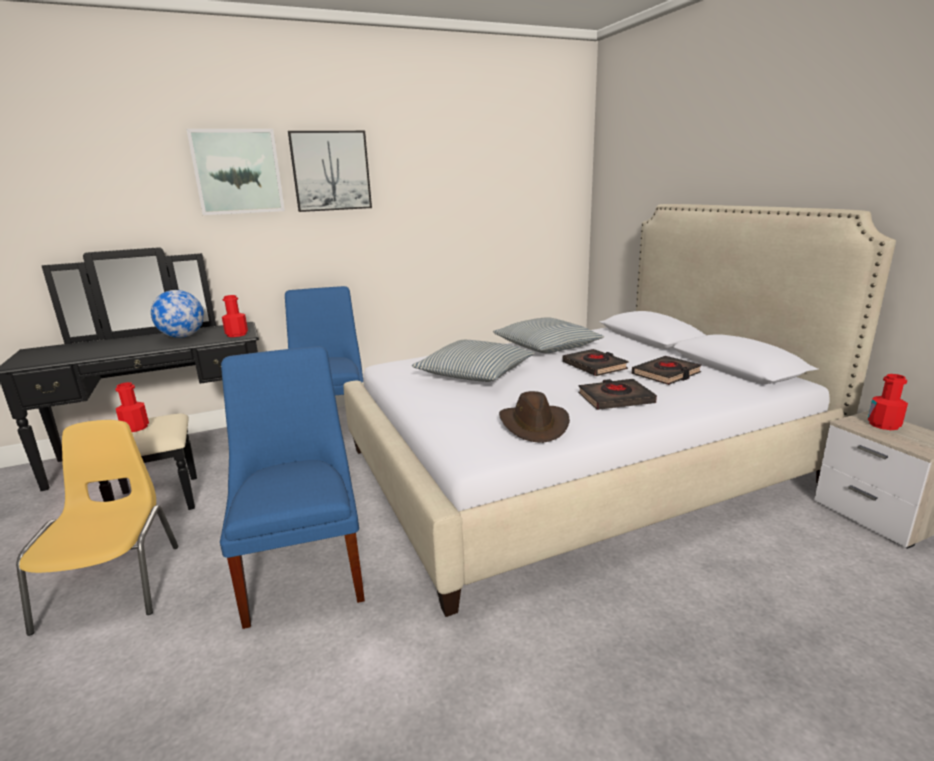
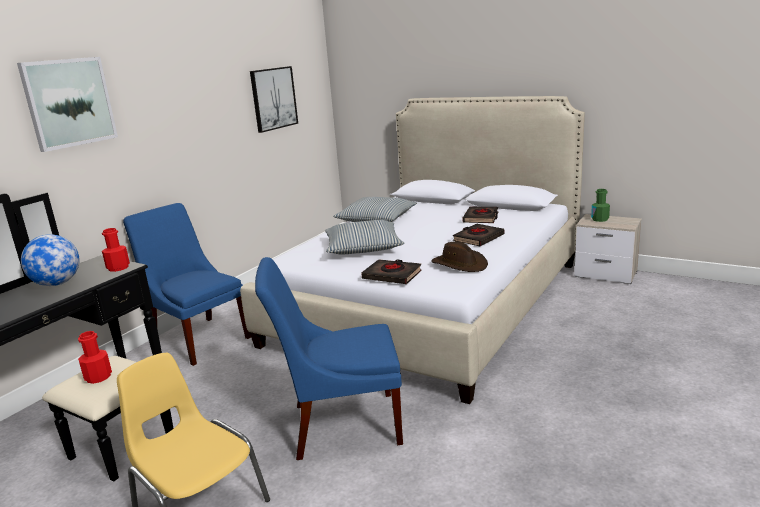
camera: 35 degrees left, 0 degrees up
blue chair [220,346,365,629] -> blue chair turned 45 degrees counterclockwise [255,257,403,460]
picture [288,131,372,212] -> picture moved to [250,66,298,133]
black book [562,349,628,376] -> black book moved to [361,259,422,284]
red bottle [868,374,908,430] -> green bottle [591,189,610,222]

